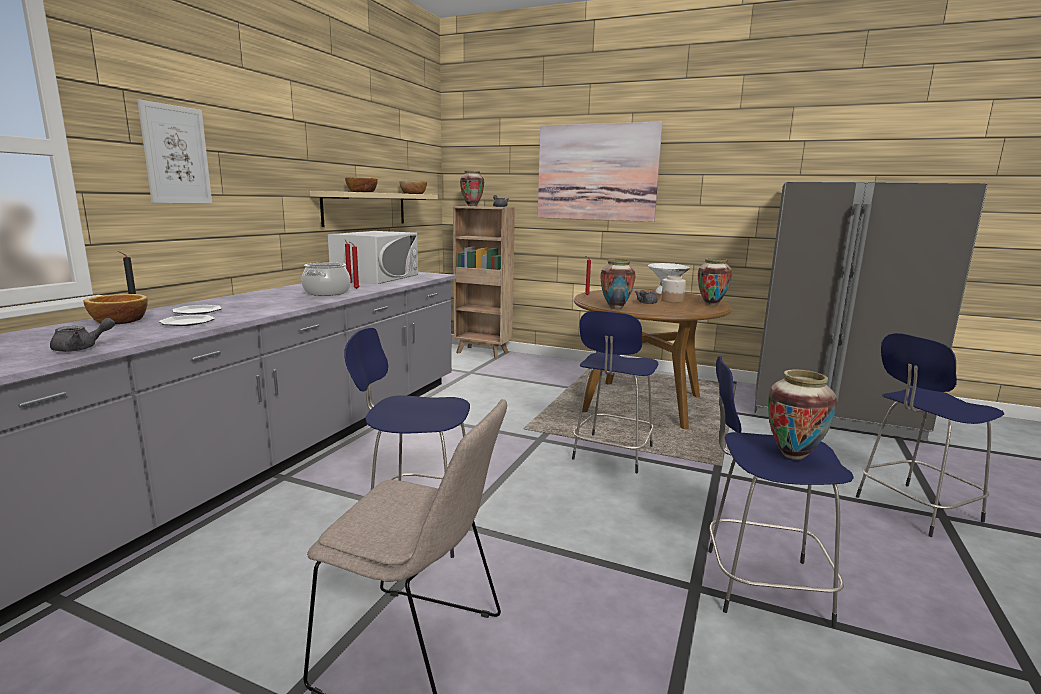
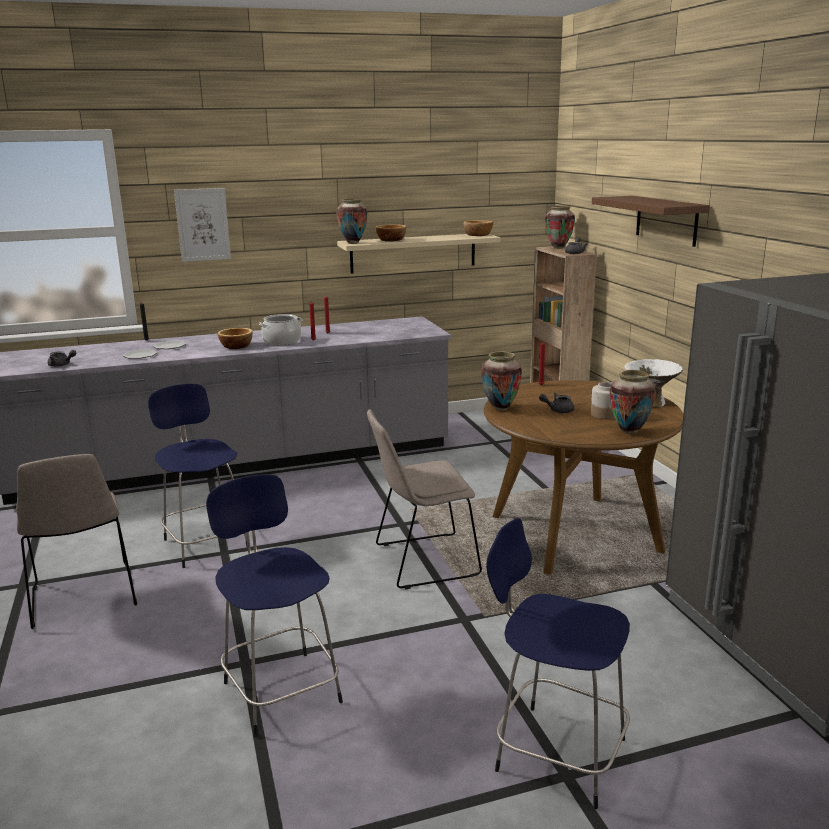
camera: 50 degrees right, 5 degrees up
bowl [84,294,148,324] -> bowl moved to [218,328,253,349]
white microwave [328,231,418,284] -> none
picture [538,122,663,222] -> brown shelf [592,196,710,247]
blue stool [572,311,658,473] -> beige chair [367,409,482,589]
vase [768,369,837,460] -> vase moved to [336,199,367,244]

